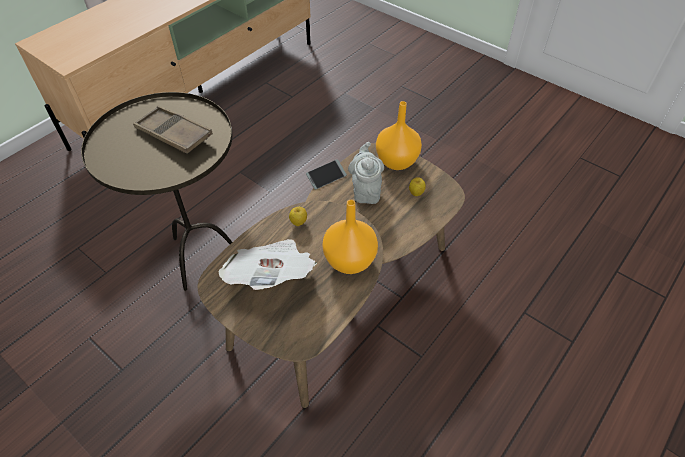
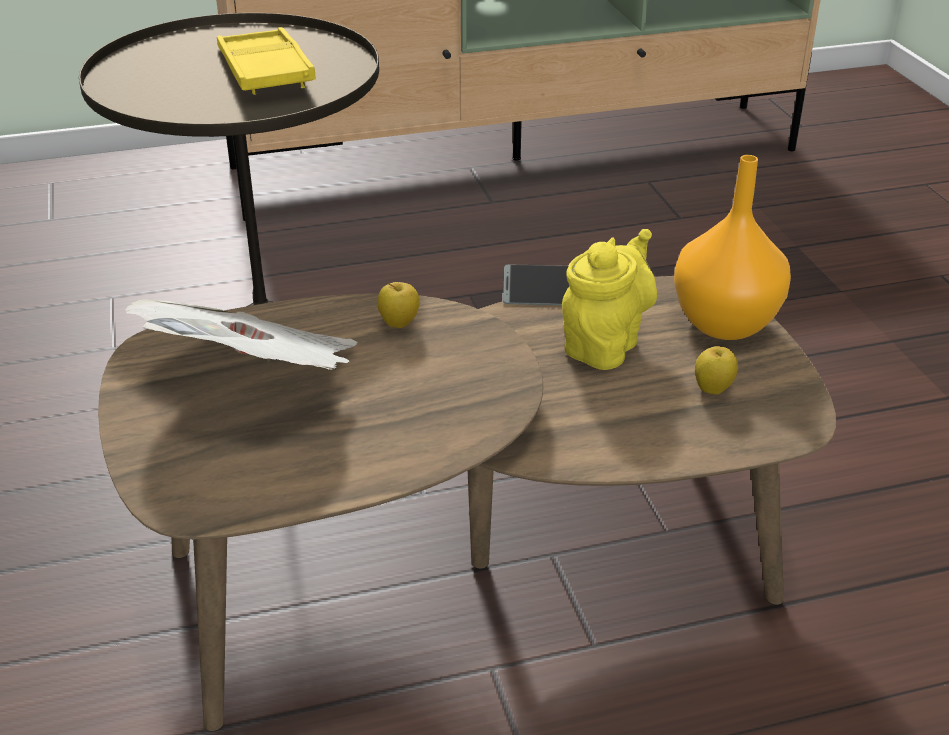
camera: 35 degrees right, 15 degrees down
brown tray [133,105,213,154] -> yellow tray [217,27,316,95]
orange vase [322,200,378,274] -> none
grey teapot [348,142,384,204] -> yellow teapot [562,229,657,370]

